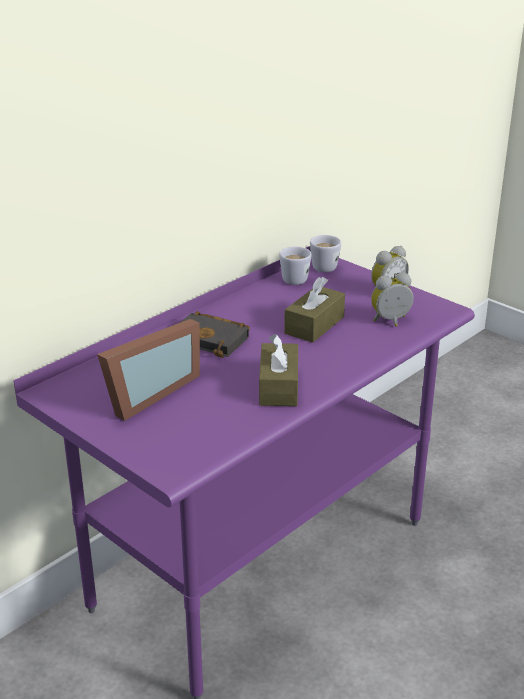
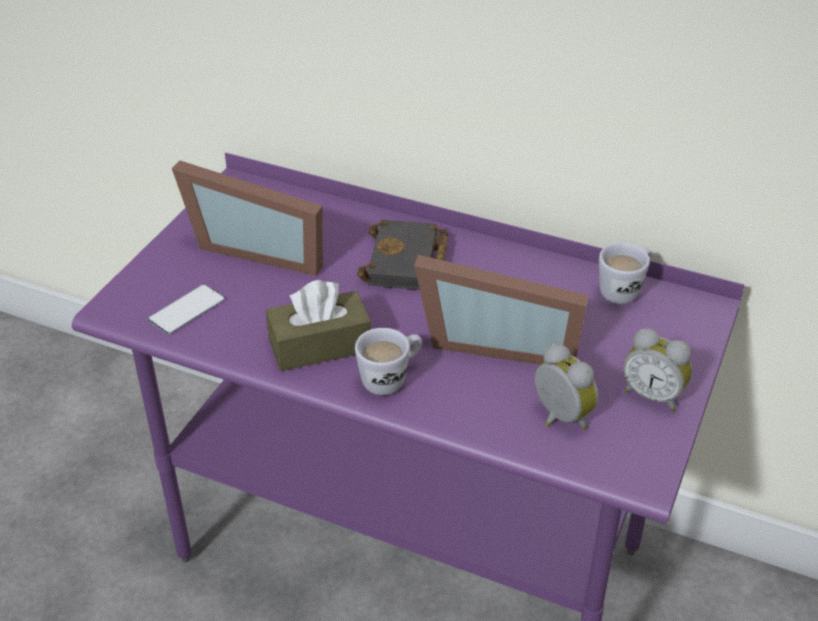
camera: 70 degrees right, 10 degrees up
brown tissue box [284,277,345,343] -> picture frame [414,255,588,365]
white mug [310,235,341,272] -> white mug moved to [355,328,422,395]
none -> phone [147,284,225,334]

